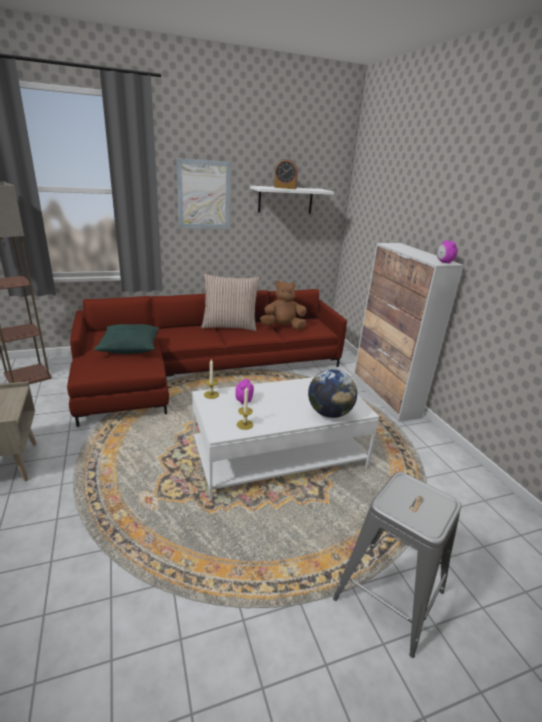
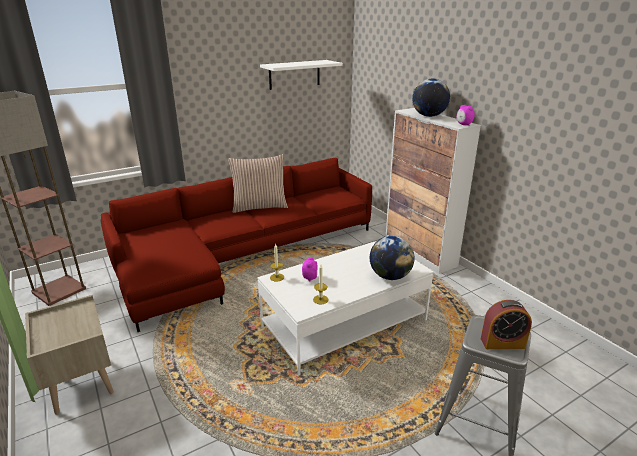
camera: 10 degrees left, 0 degrees up
green pillow [94,324,159,354] -> none
picture [177,159,231,228] -> none
brown plush toy [260,280,307,330] -> none
alarm clock [274,159,298,189] -> alarm clock moved to [481,300,532,349]
none -> globe [412,79,450,117]

